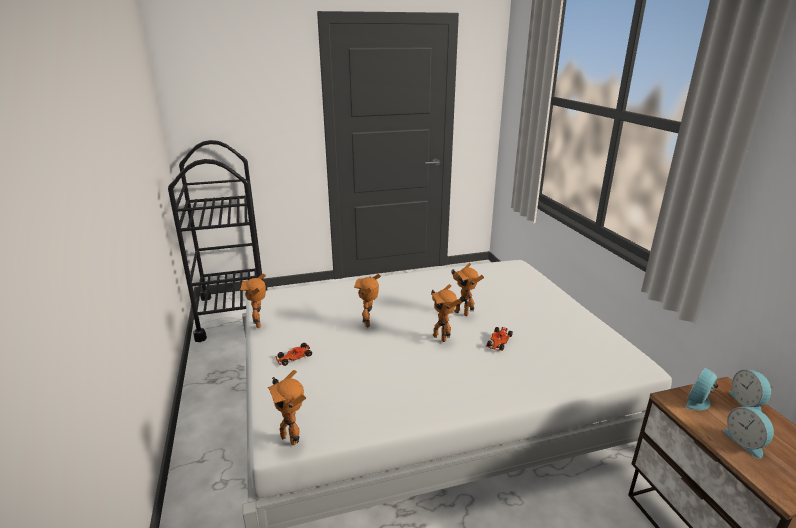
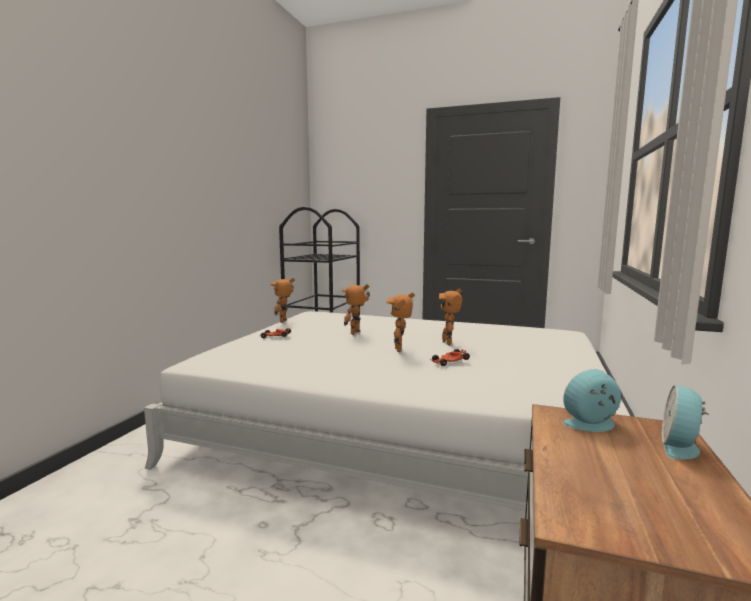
camera: 35 degrees right, 15 degrees down
toy robot [268,370,306,445] -> none
alarm clock [723,407,774,459] -> none

